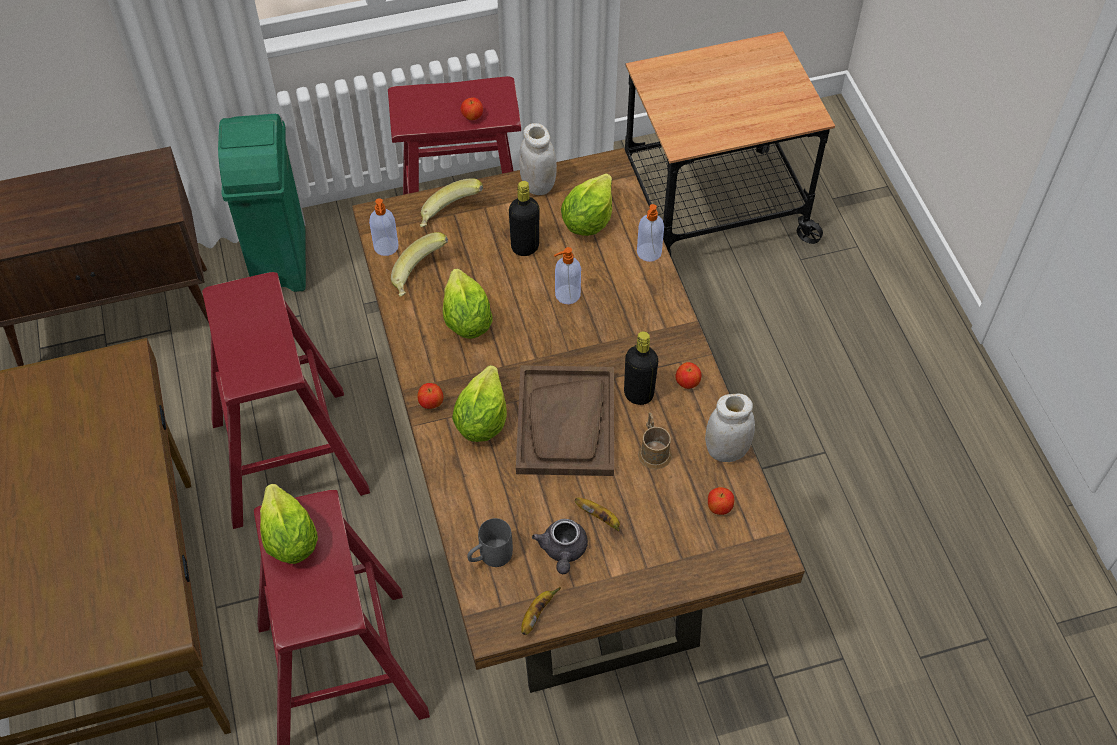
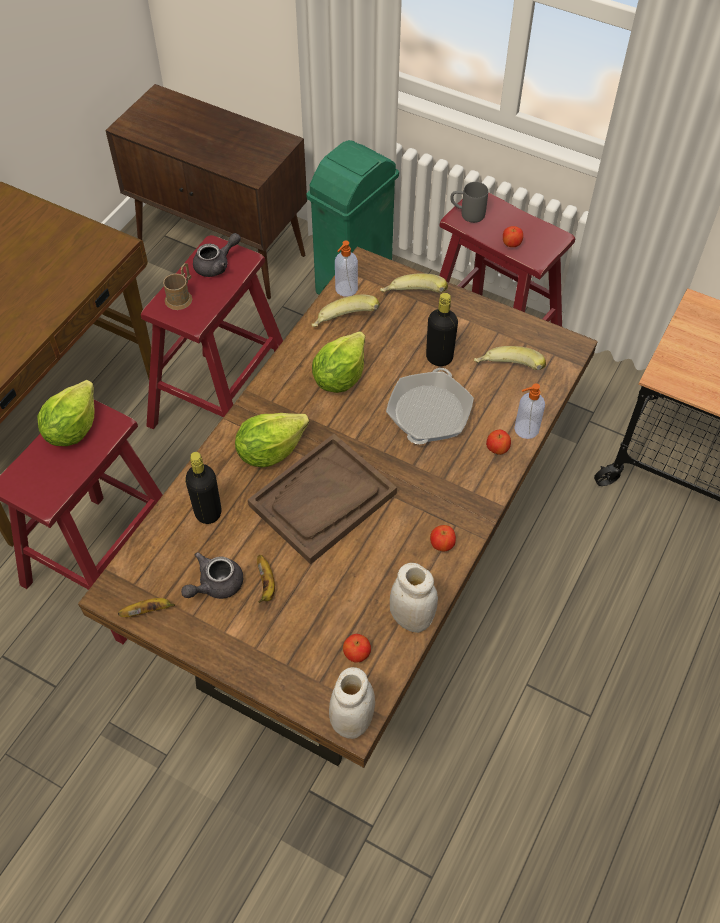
camera: 45 degrees right, 0 degrees up
apple [417,383,443,409] -> apple moved to [486,430,511,455]
grey mug [467,518,513,567] -> grey mug moved to [450,182,488,223]
white jar [519,123,557,195] -> white jar moved to [329,667,375,739]
soap dispenser [554,247,581,304] -> frying pan [386,368,474,444]
lettuce [561,173,612,236] -> banana [474,346,546,370]
black bottle [624,331,658,405] -> black bottle moved to [185,452,222,524]
brown mug [638,412,672,470] -> brown mug moved to [163,263,192,310]
none -> grey teapot [193,233,241,277]

